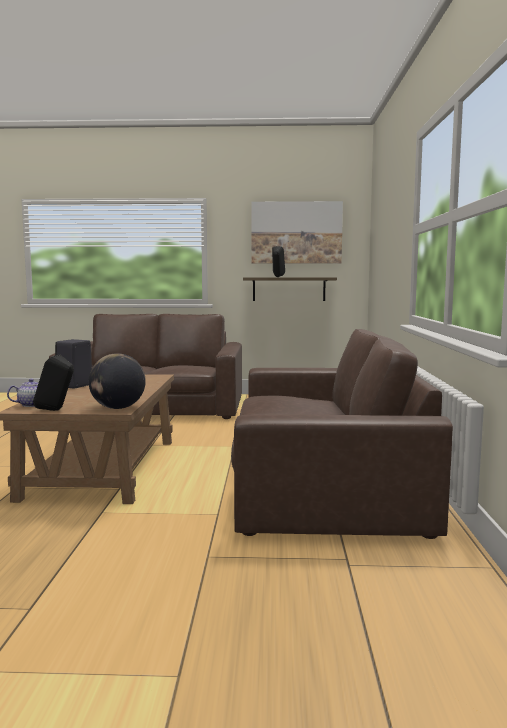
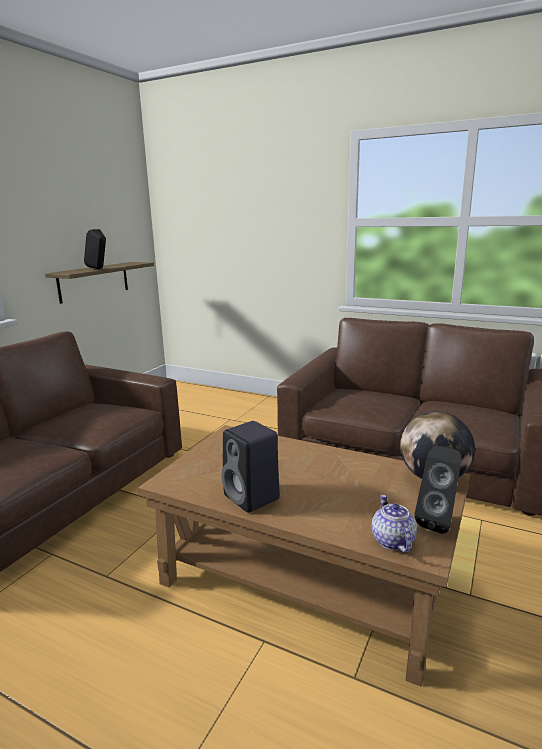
camera: 65 degrees left, 10 degrees up
picture [251,201,343,263] -> none

